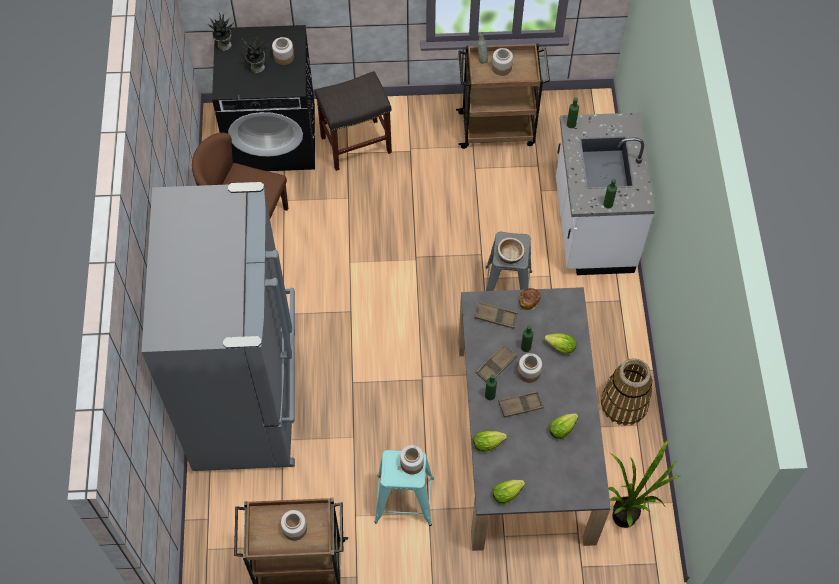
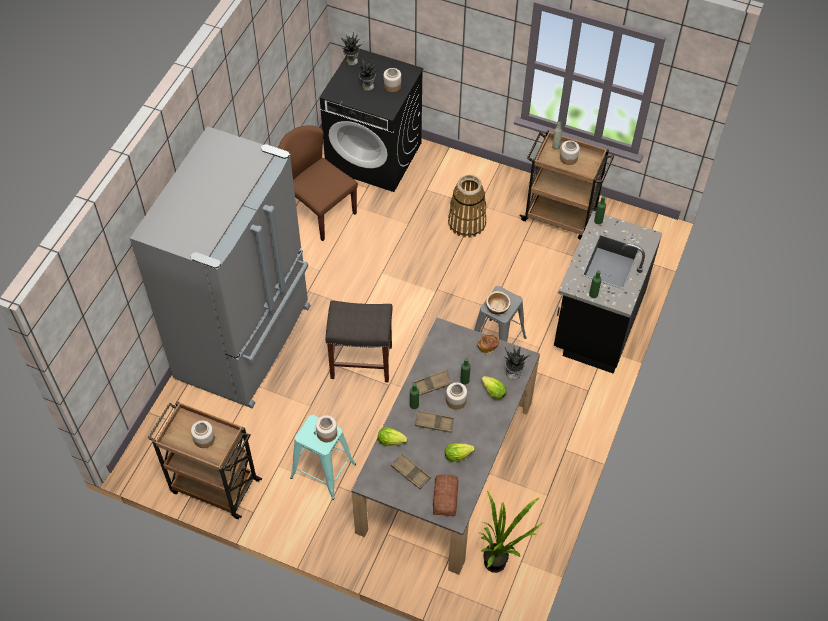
camera: 25 degrees right, 5 degrees down
grey stool [315,71,392,171] -> grey stool moved to [325,300,393,382]
brown tray [475,302,518,329] -> brown tray moved to [391,453,431,489]
lettuce [493,480,525,504] -> none
white counter [556,113,655,275] -> black counter [554,211,662,374]
basket [601,358,652,426] -> basket moved to [448,175,487,238]
none -> bread [433,475,458,516]
none -> potted plant [505,347,531,380]

